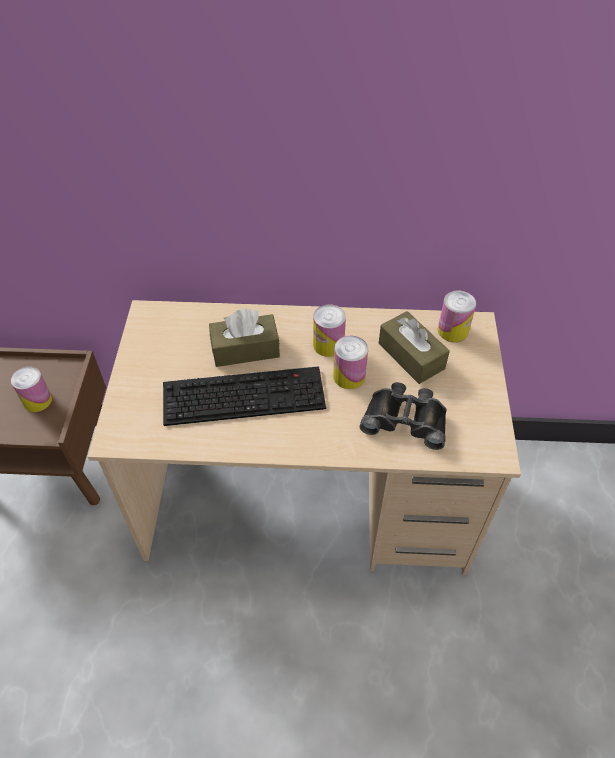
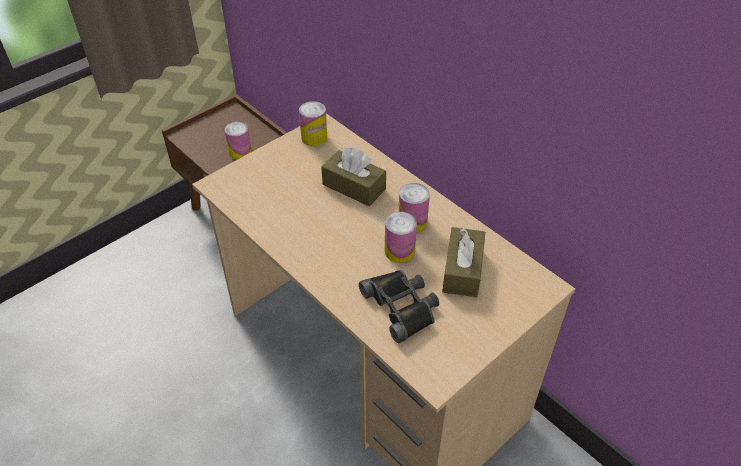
camera: 45 degrees right, 5 degrees down
keyboard [163,366,326,426] -> none
can [438,291,476,342] -> can moved to [299,101,327,146]

